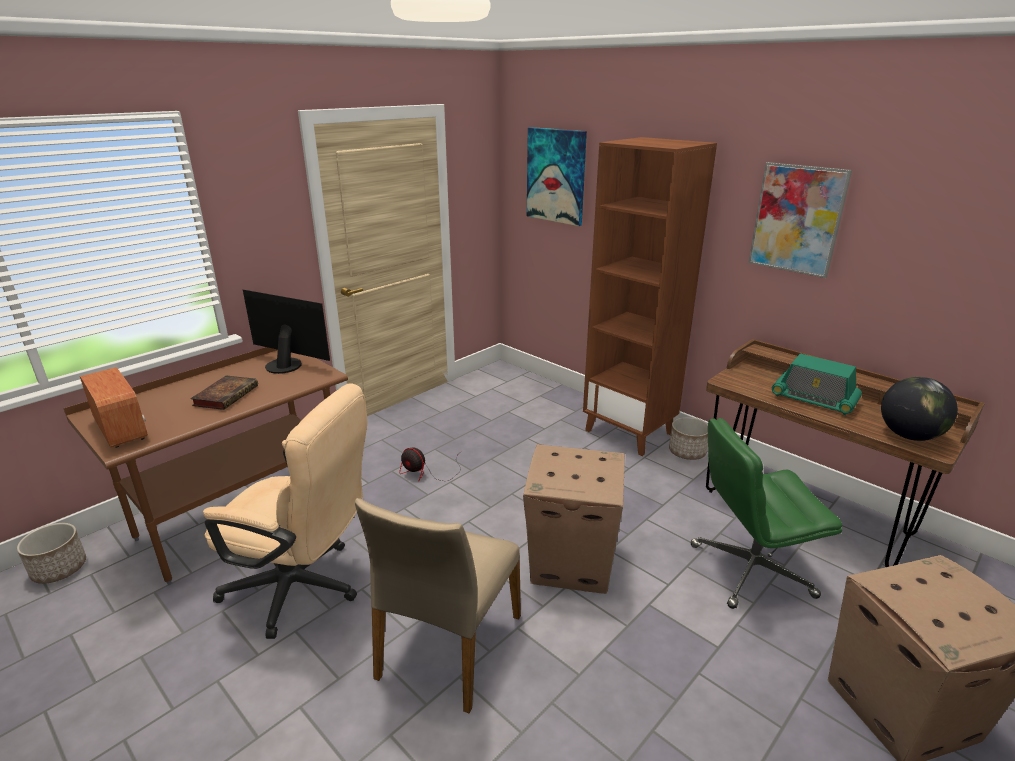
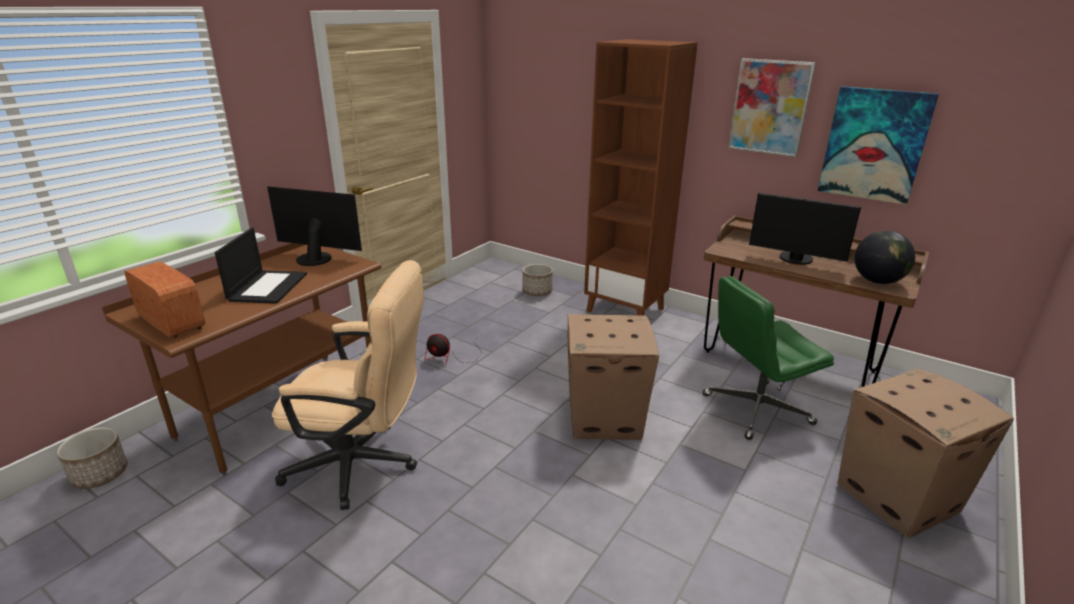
camera: 10 degrees left, 0 degrees up
book [190,375,258,410] -> laptop [215,228,307,304]
beige chair [355,498,521,714] -> none
picture [527,127,587,226] -> picture moved to [818,86,939,205]
planter [669,417,708,460] -> planter moved to [523,264,553,296]
radio [772,353,862,415] -> monitor [749,193,861,265]

